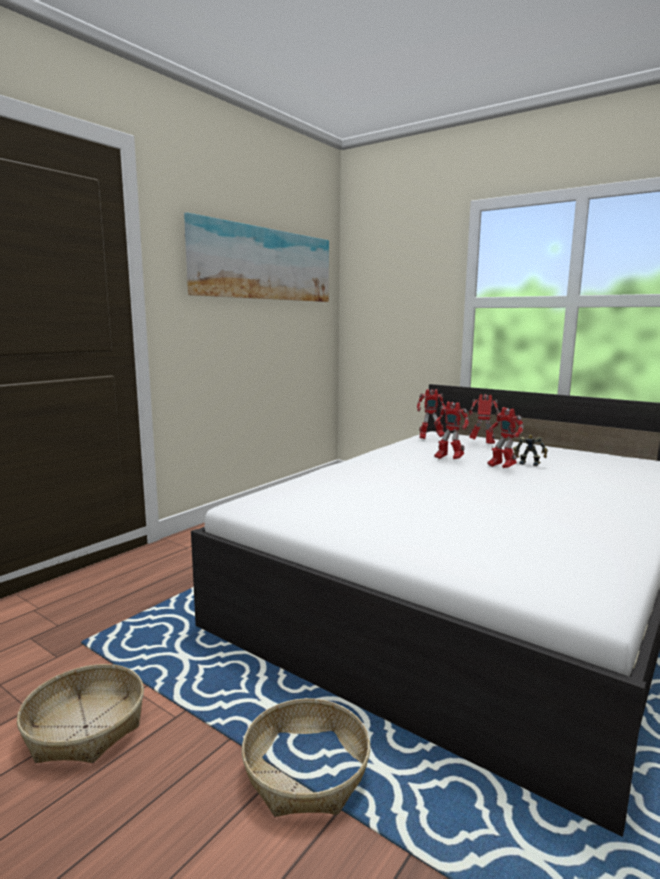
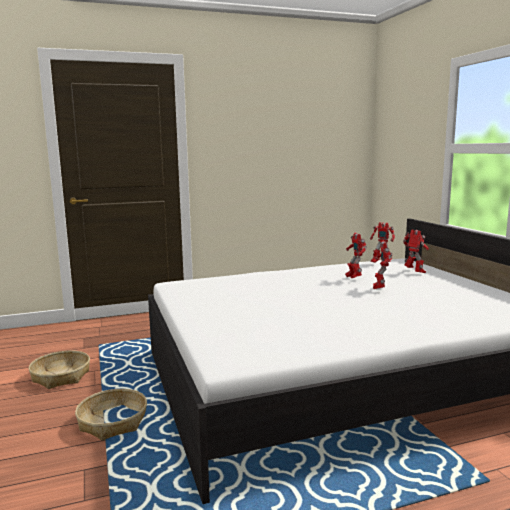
camera: 35 degrees right, 0 degrees up
picture [184,212,329,302] -> none
toy robot [513,435,548,466] -> none

